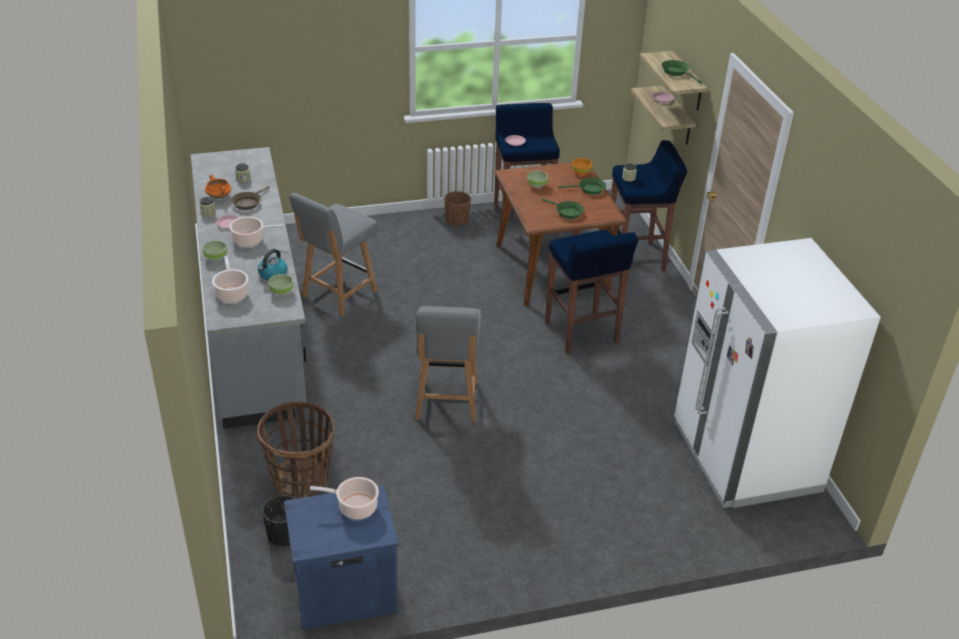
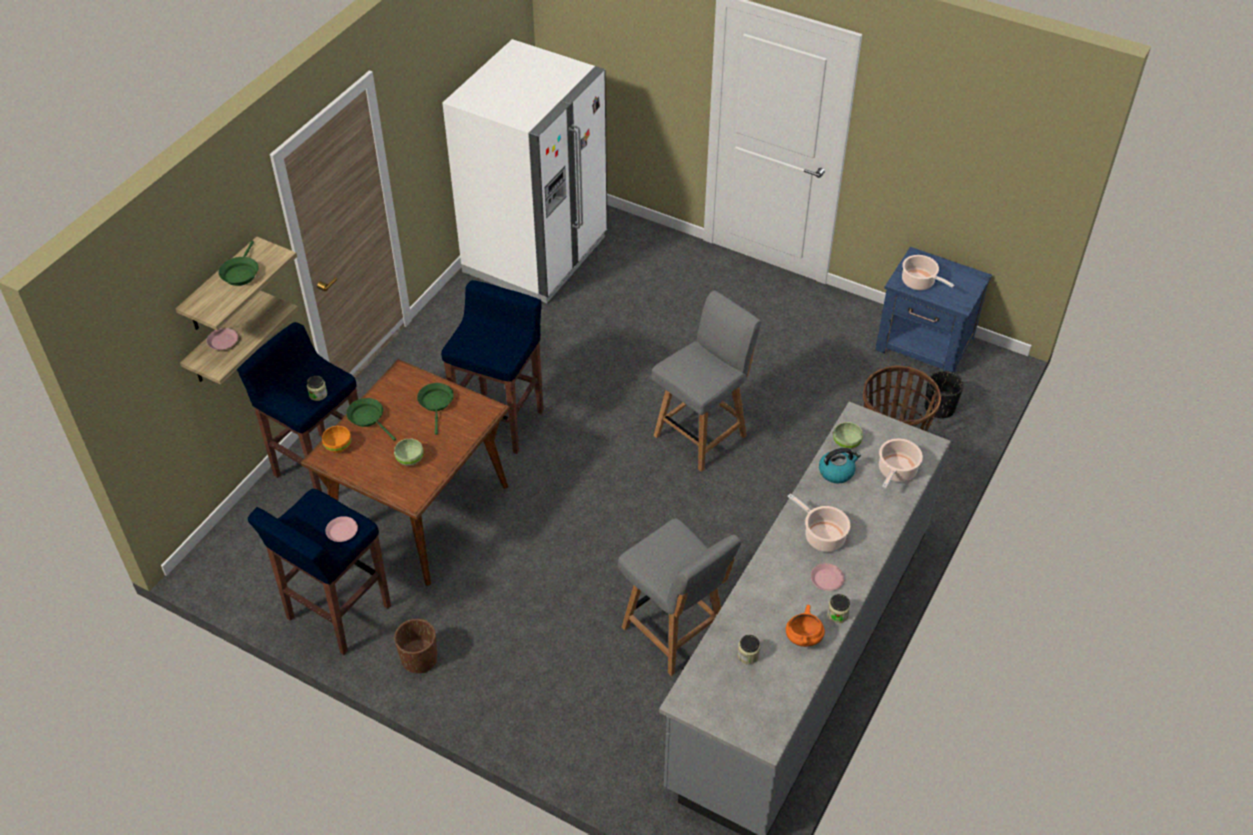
camera: 135 degrees left, 10 degrees up
green bowl [202,240,227,261] -> none
brown frying pan [231,186,270,210] -> none
grey chair [289,193,378,316] -> grey chair turned 60 degrees clockwise [618,518,742,676]

